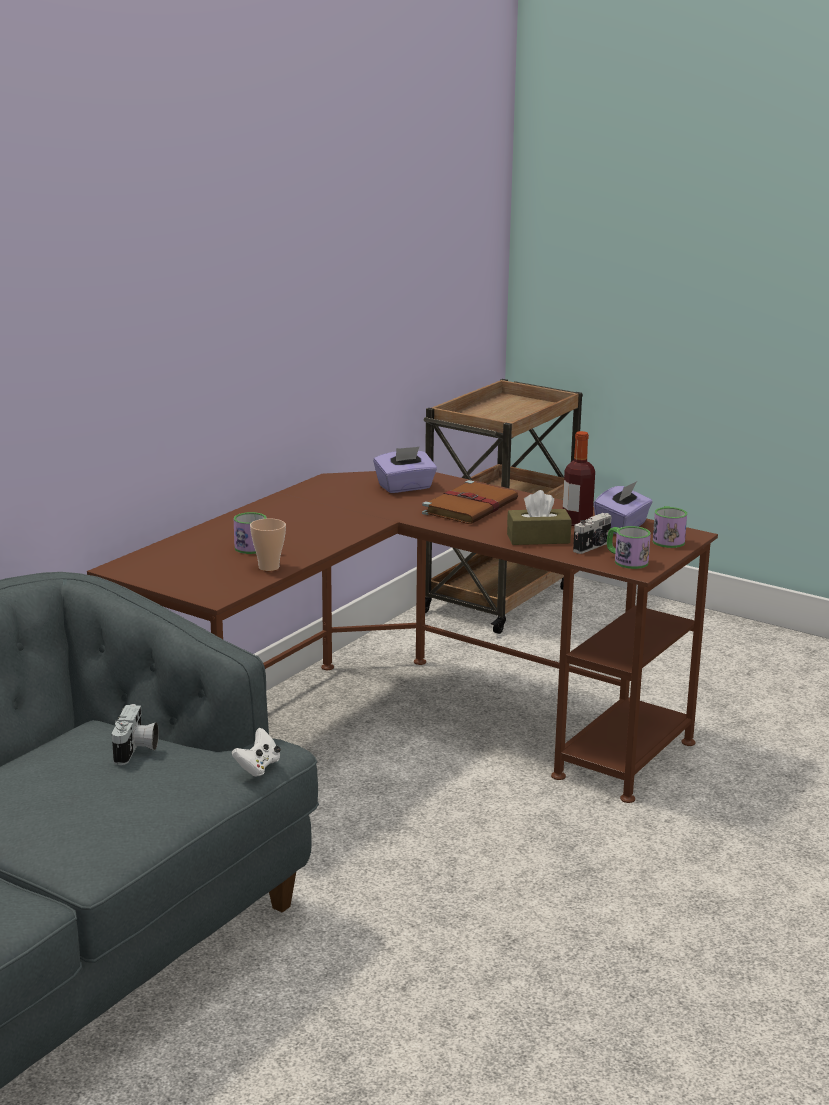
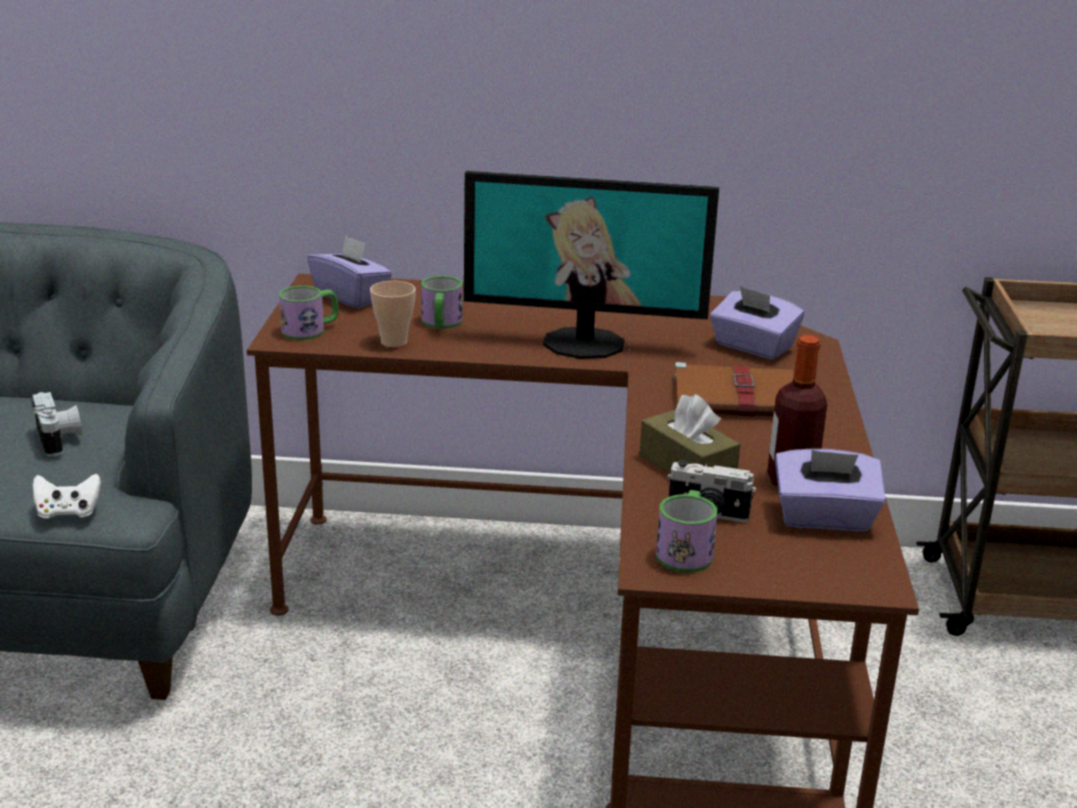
camera: 60 degrees right, 5 degrees up
camera [112,704,159,765] -> camera turned 90 degrees counterclockwise [31,392,82,456]
mug [653,506,687,548] -> mug moved to [279,286,339,340]
none -> purple tissue box [307,235,392,309]
none -> monitor [464,171,719,359]

